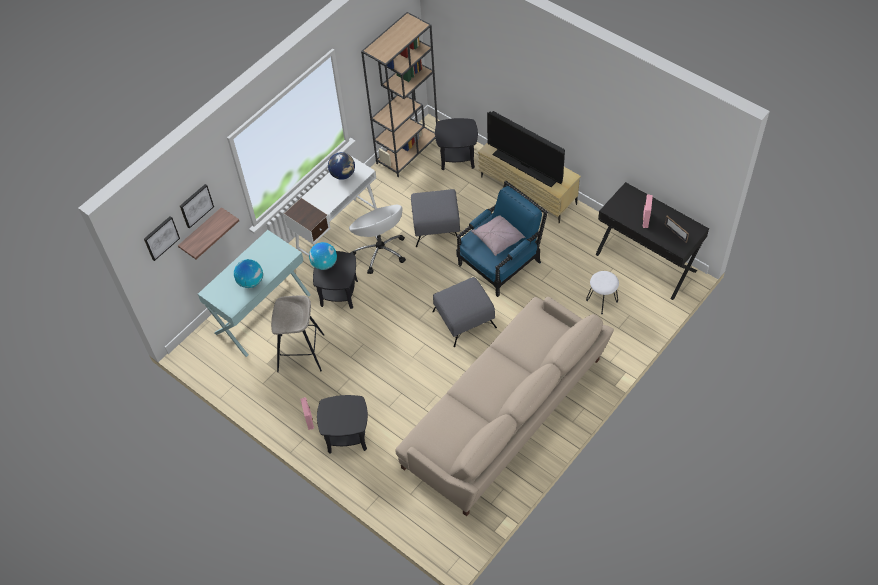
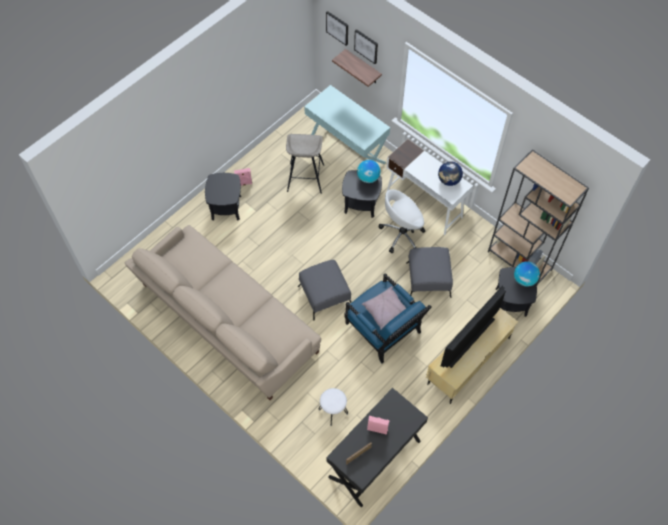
camera: 90 degrees right, 5 degrees up
globe [234,259,263,288] -> globe moved to [514,261,540,287]

